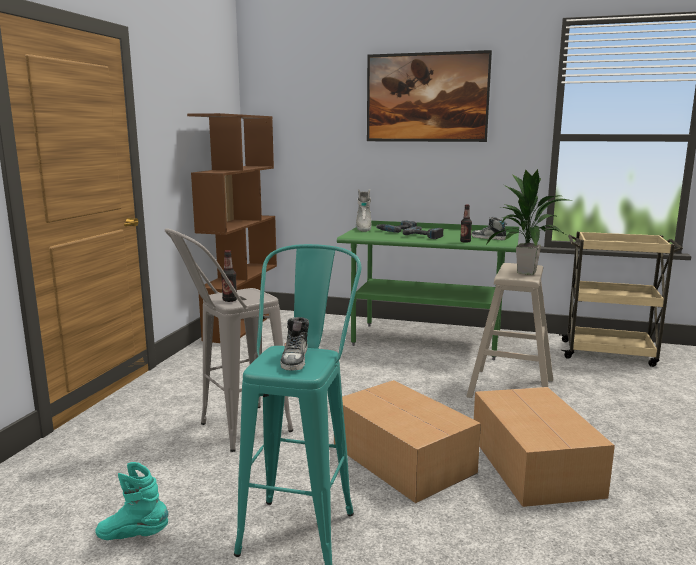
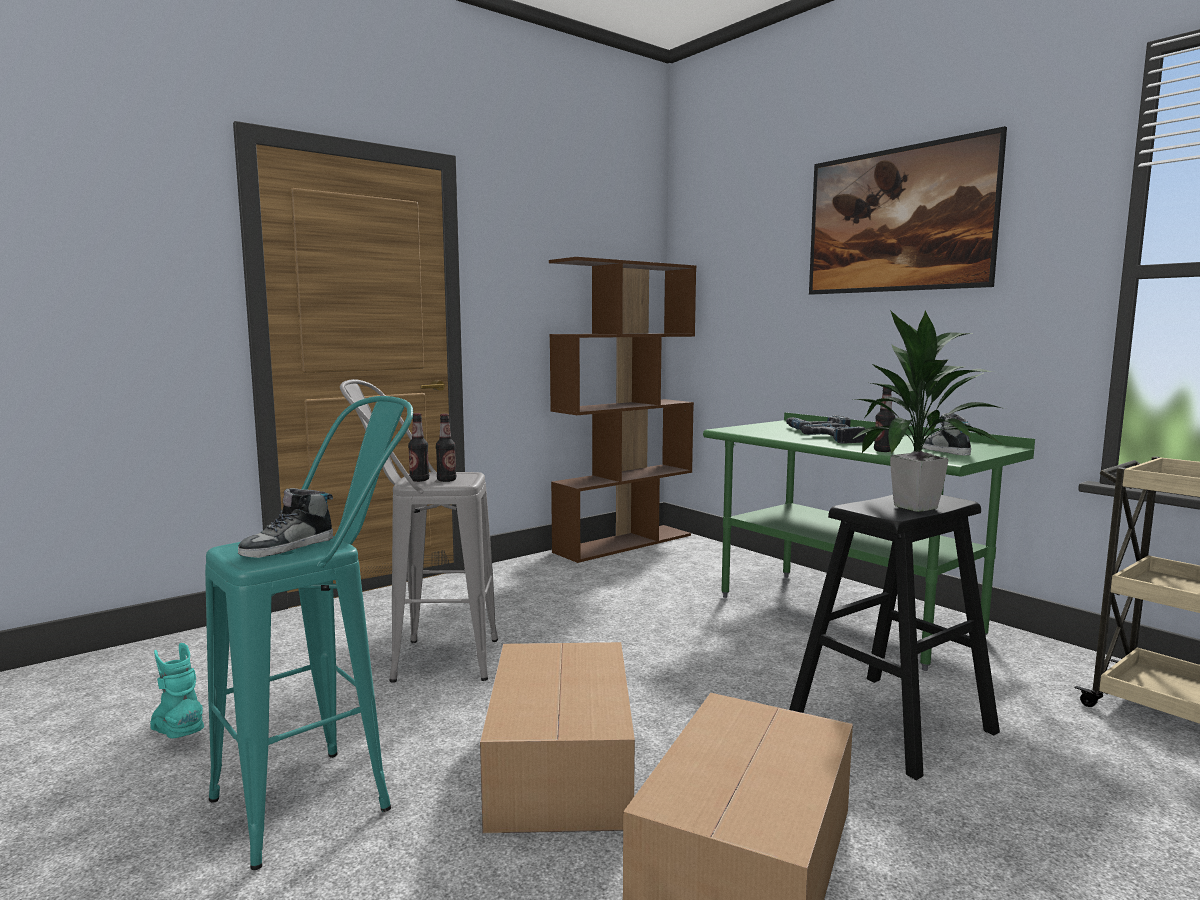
camera: 35 degrees right, 5 degrees down
grey boot [355,189,371,232] -> none
beige stool [466,263,553,398] -> black stool [789,495,1000,780]
none -> bottle [436,414,456,482]

